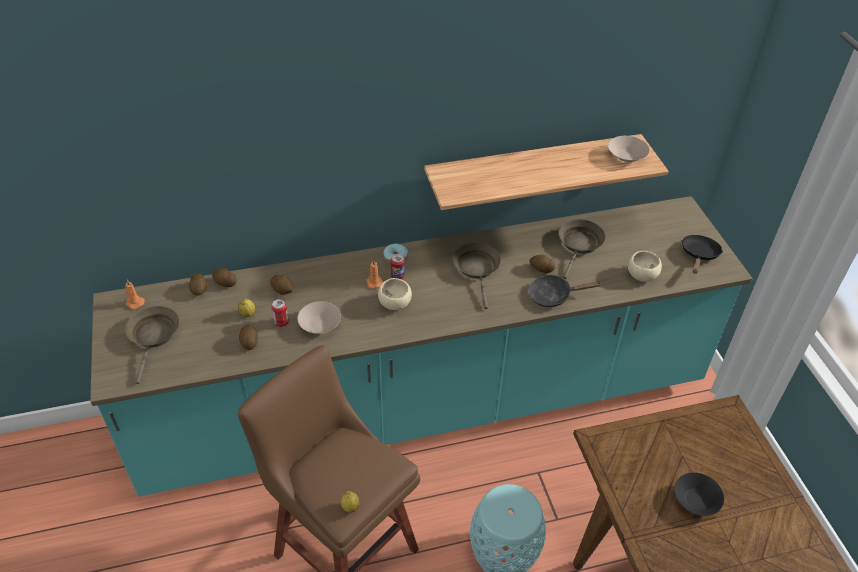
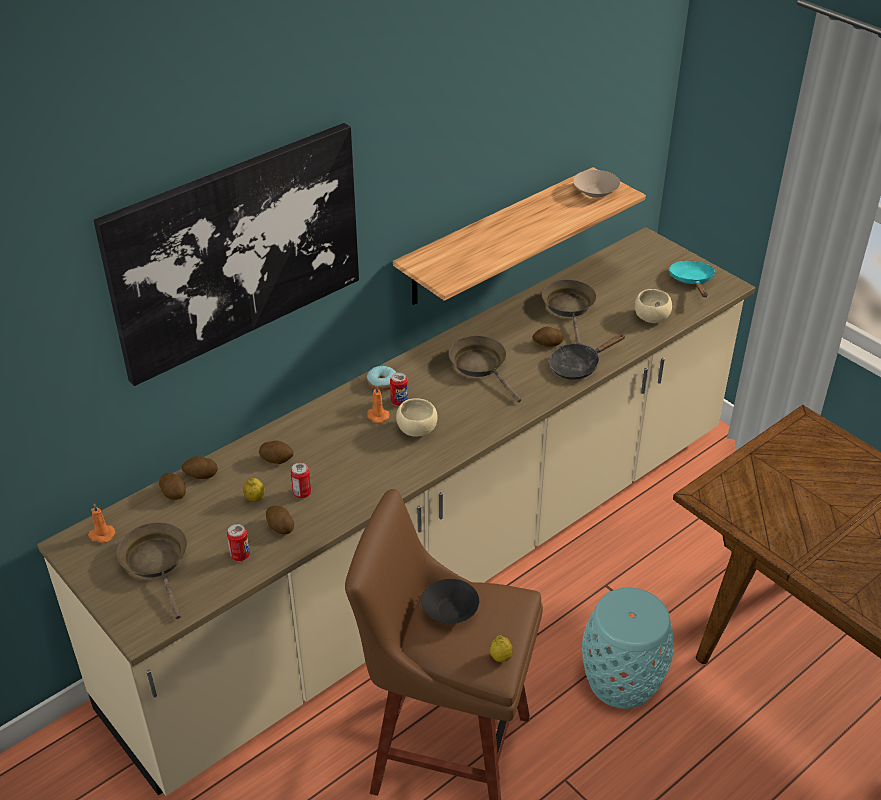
camera: 25 degrees left, 5 degrees down
turquoise counter [90,196,753,497] -> beige counter [37,227,756,796]
beige bowl [297,301,341,334] -> none
black bowl [674,473,724,516] -> black bowl moved to [422,579,479,624]
black frying pan [682,235,723,274] -> turquoise frying pan [669,261,715,297]
none -> picture [93,123,359,386]
none -> can [227,524,250,561]

